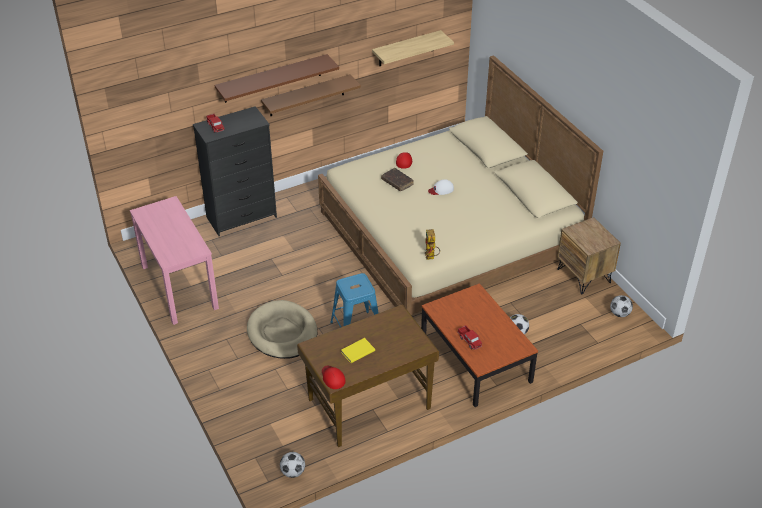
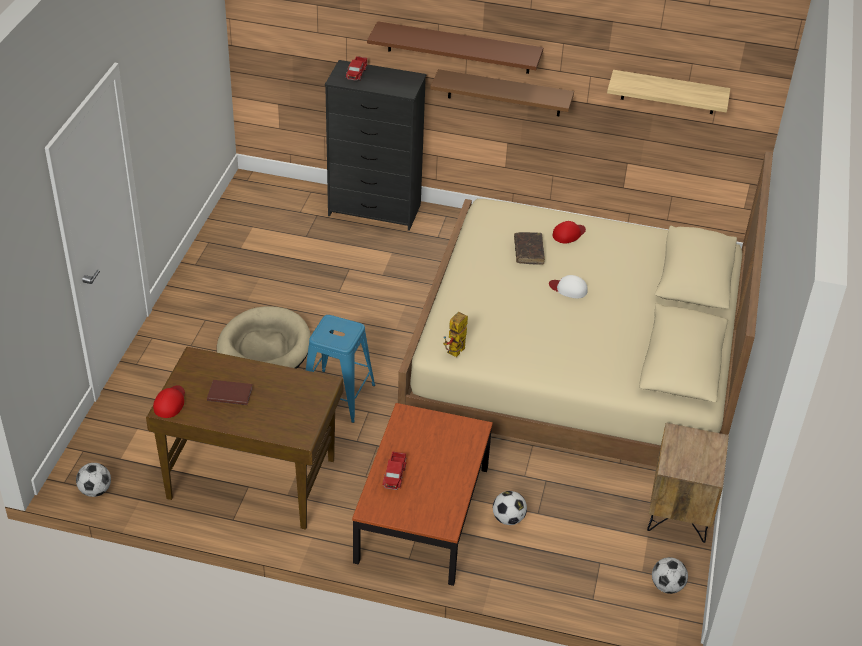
camera: 40 degrees right, 0 degrees up
pink console table [130,196,219,325] -> none
yellow book [341,338,375,363] -> brown book [207,380,253,405]

